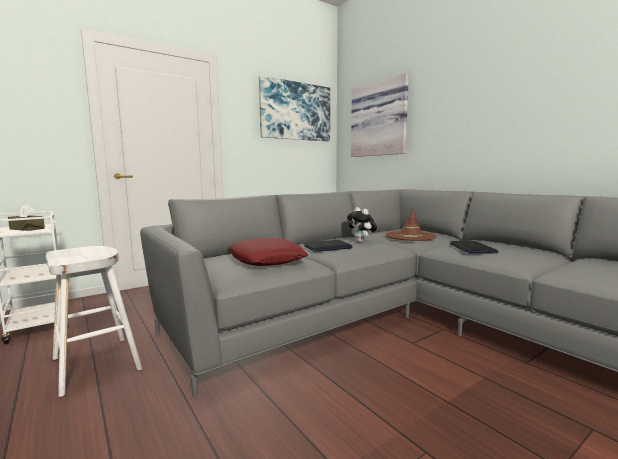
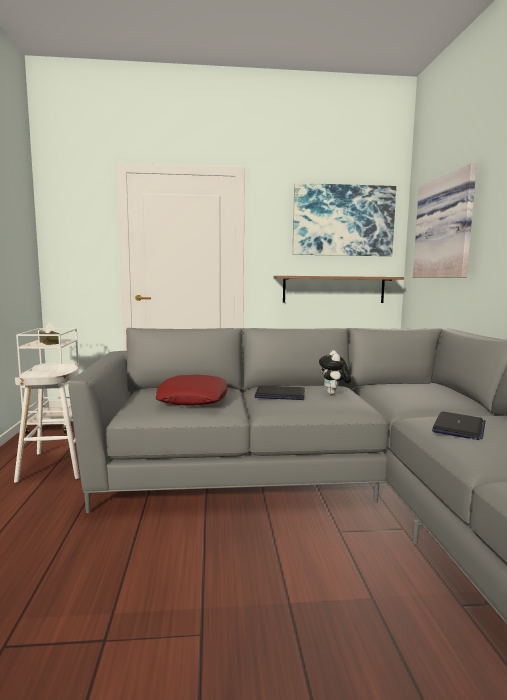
camera: 30 degrees right, 0 degrees up
brown hat [386,207,436,241] -> none
none -> shelf [274,276,404,303]

